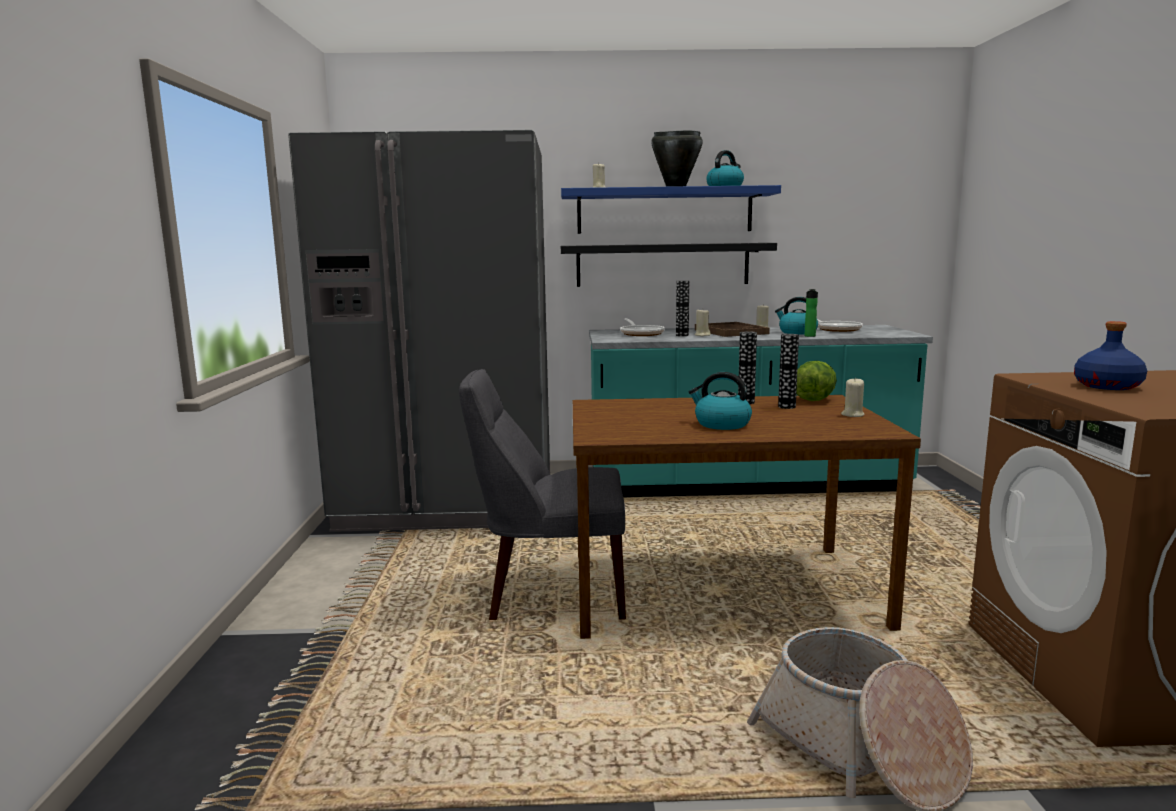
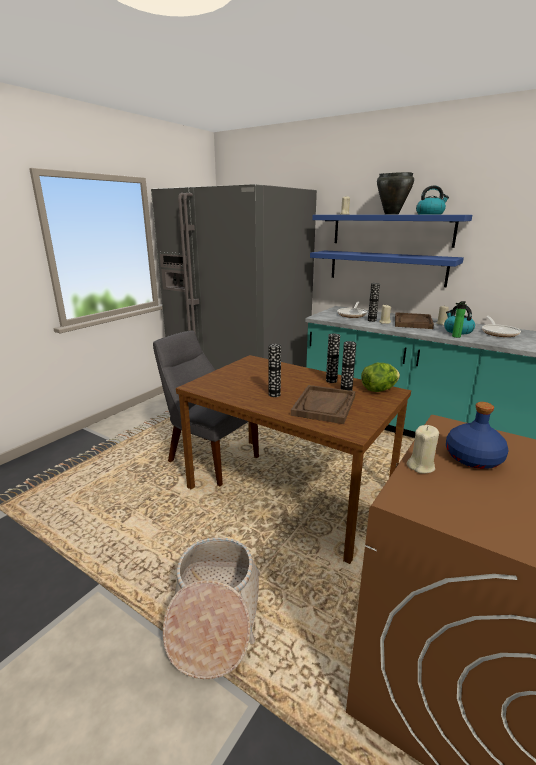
camera: 35 degrees right, 10 degrees up
black shelf [561,243,777,287] -> blue shelf [310,251,464,287]
kettle [689,372,752,430] -> vase [269,344,281,397]
beige candle [841,379,864,417] -> beige candle moved to [407,425,439,474]
none -> brown tray [291,385,355,424]

